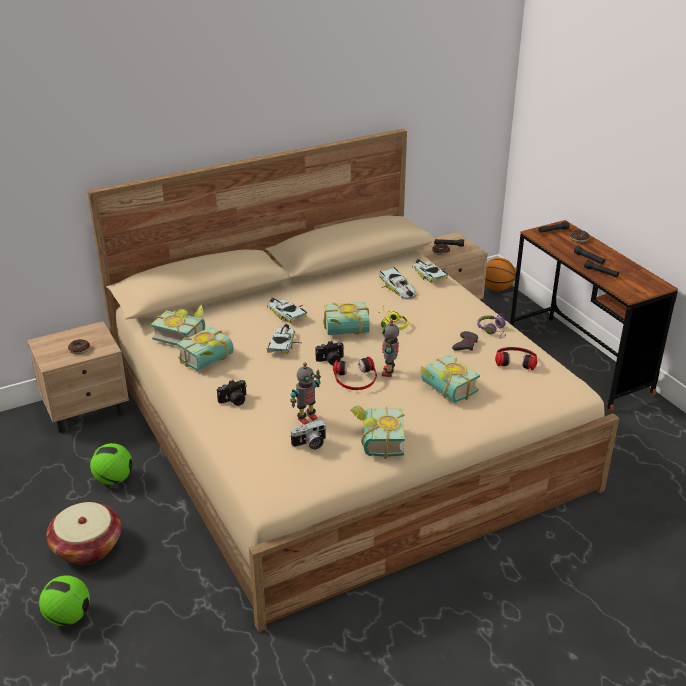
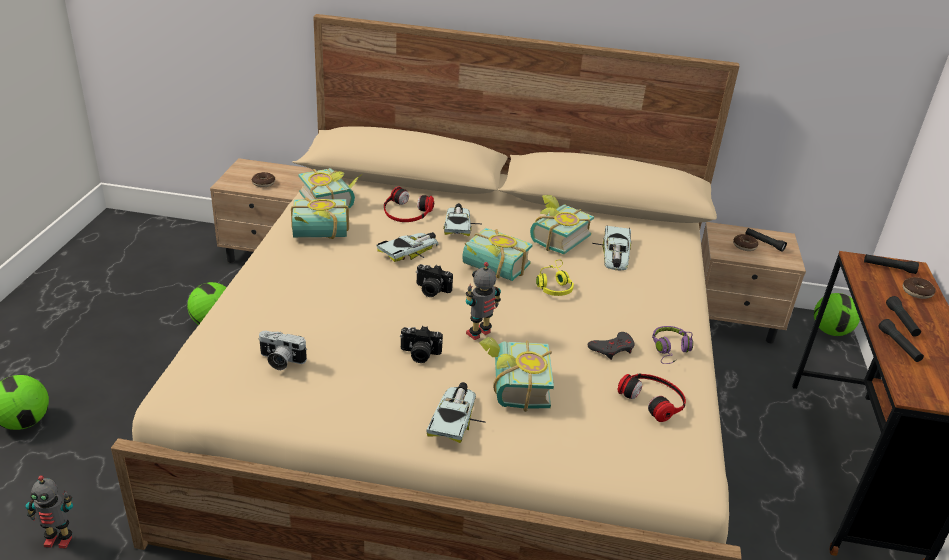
camera: 35 degrees right, 0 degrees up
basket [46,502,121,564] -> none
camera [217,380,247,406] -> camera moved to [400,326,443,363]
toy robot [290,363,321,425] -> toy robot moved to [26,475,73,548]
headphones [333,357,377,390] -> headphones moved to [384,187,434,222]
book [350,406,405,459] -> book moved to [530,195,594,254]
toy car [412,259,448,283] -> toy car moved to [426,382,486,443]
basketball [485,258,516,291] -> football [814,293,860,336]

